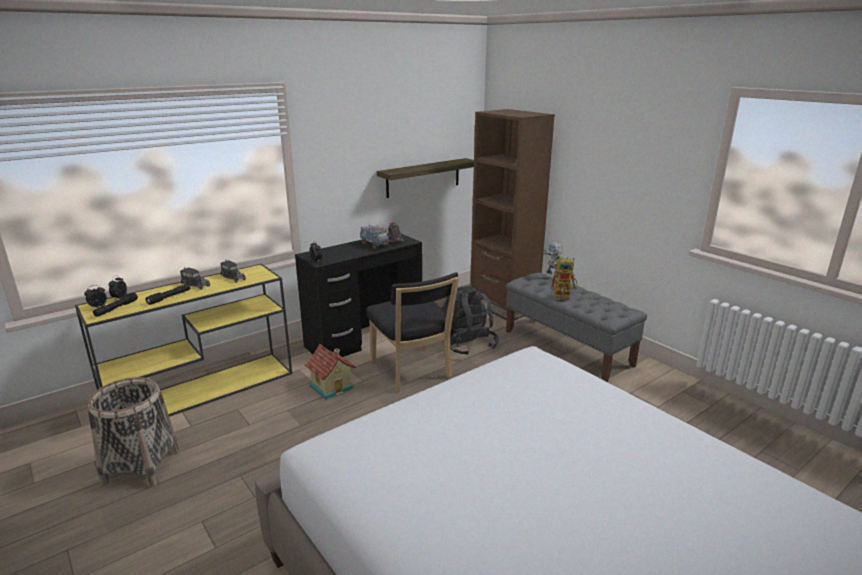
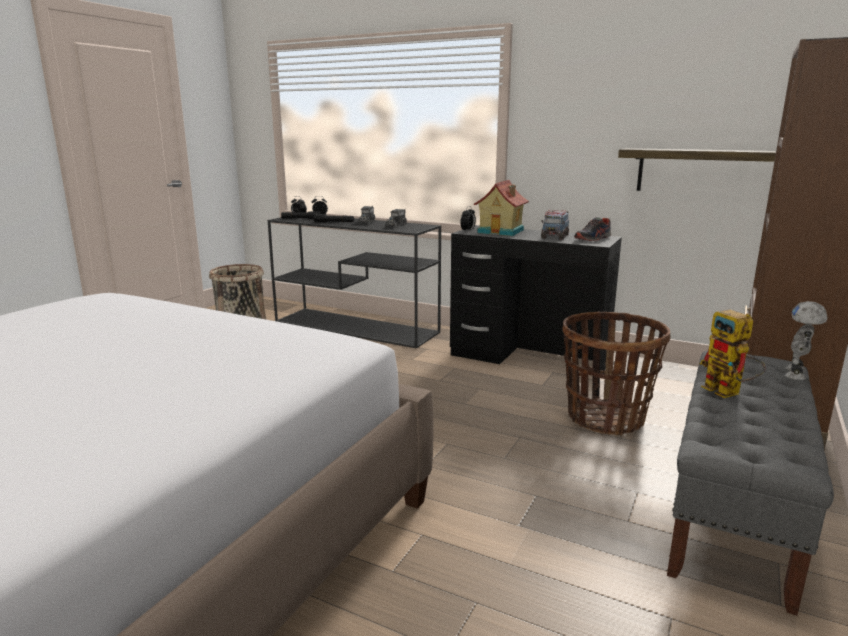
camera: 65 degrees right, 5 degrees down
yellow console table [75,264,292,417] -> black console table [268,217,441,348]
toy house [304,344,356,400] -> toy house moved to [474,180,529,236]
black chair [367,273,459,391] -> none
black backpack [441,285,499,355] -> basket [562,312,671,435]

